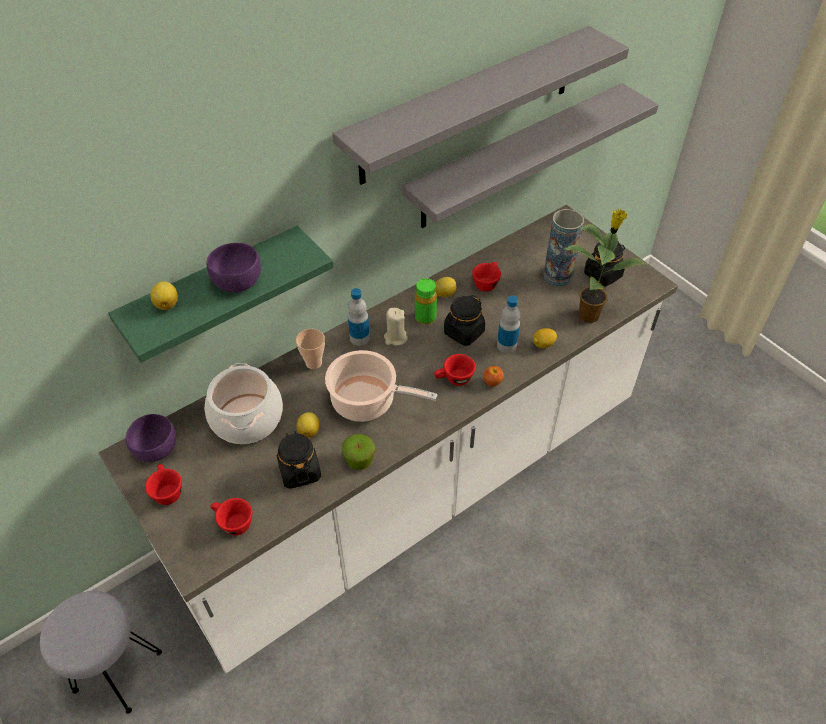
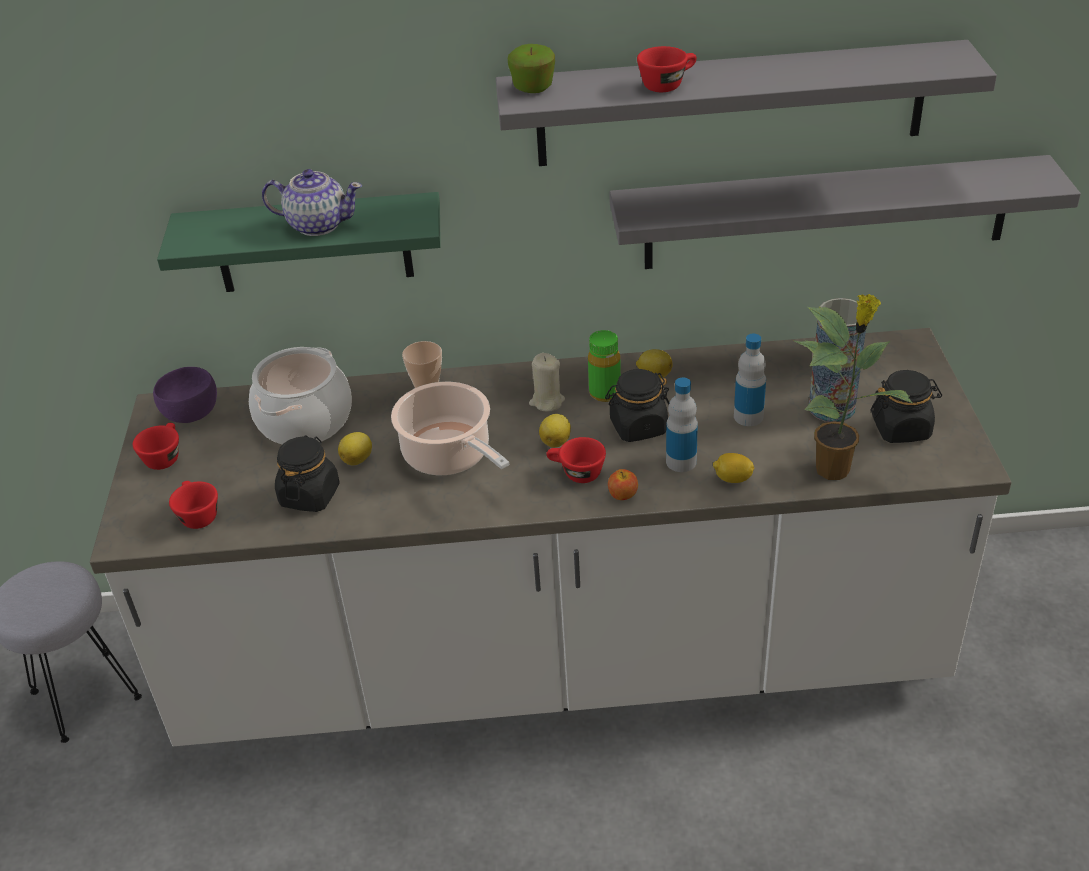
camera: 35 degrees right, 10 degrees down
lemon [151,281,178,310] -> lemon moved to [539,414,571,448]
purple bowl [207,243,261,292] -> teapot [262,169,362,236]
apple [342,434,375,470] -> apple moved to [508,44,555,93]
bottle [348,288,370,346] -> bottle moved to [734,334,766,426]
red cup [472,262,501,291] -> red cup moved to [637,46,697,92]

